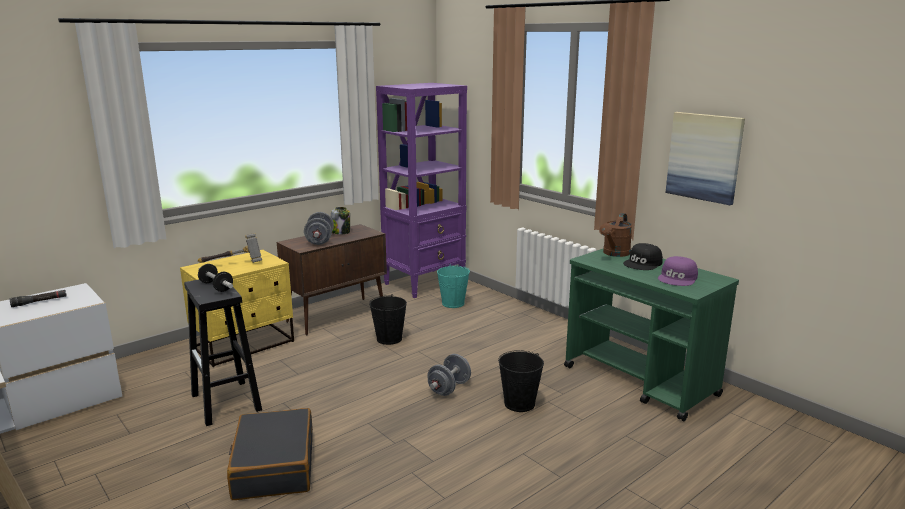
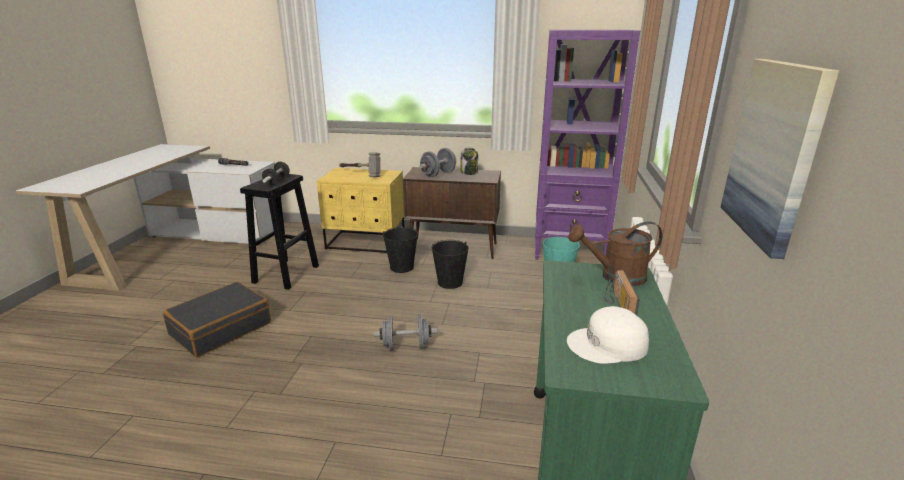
camera: 50 degrees right, 5 degrees up
black bucket [498,350,544,412] -> black bucket moved to [383,227,418,273]
black cap [623,243,663,270] -> radio [605,270,640,315]
purple cap [658,256,698,286] -> white cap [567,306,649,364]

